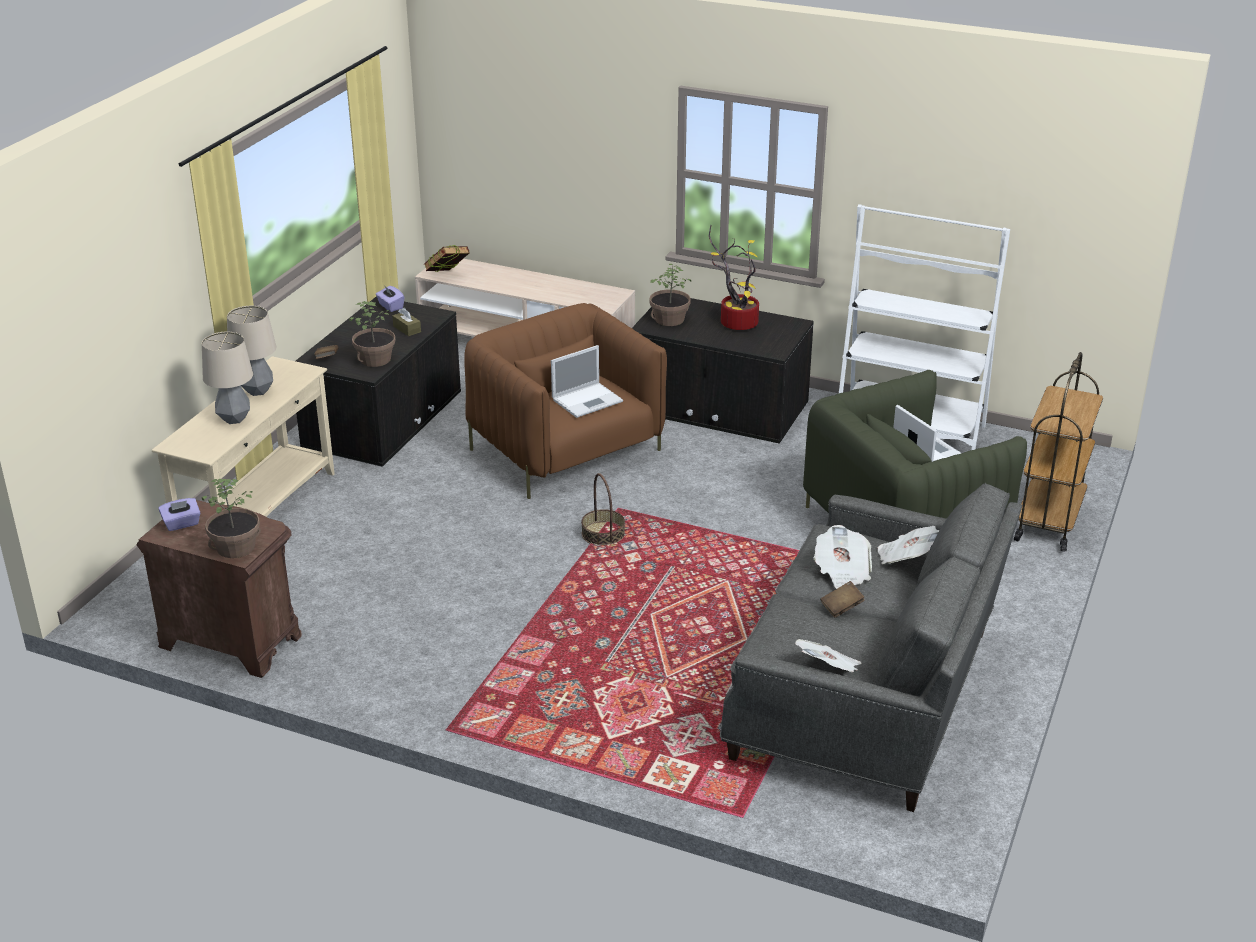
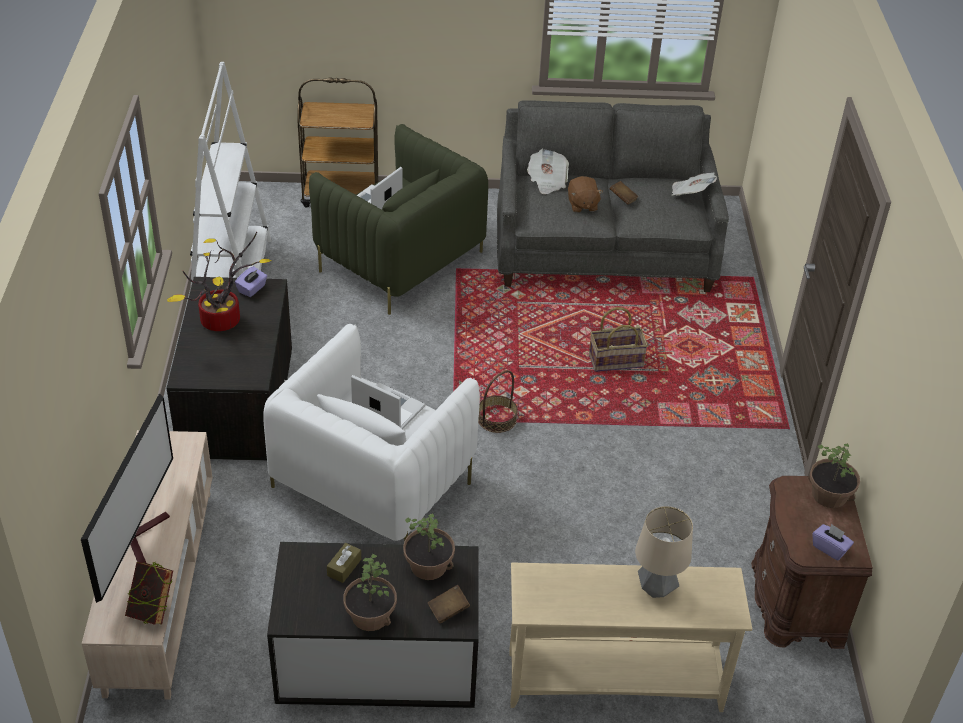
camera: 115 degrees left, 10 degrees up
table lamp [227,306,276,396] -> none
purple tissue box [376,286,404,312] -> purple tissue box moved to [235,266,267,297]
brown armchair [464,303,667,499] -> white armchair [263,324,480,542]
potted plant [650,264,691,326] -> potted plant moved to [343,554,397,631]
newspaper [814,525,872,589] -> brown plush toy [568,176,603,212]
none -> television [81,393,173,603]
none -> basket [589,307,648,372]

